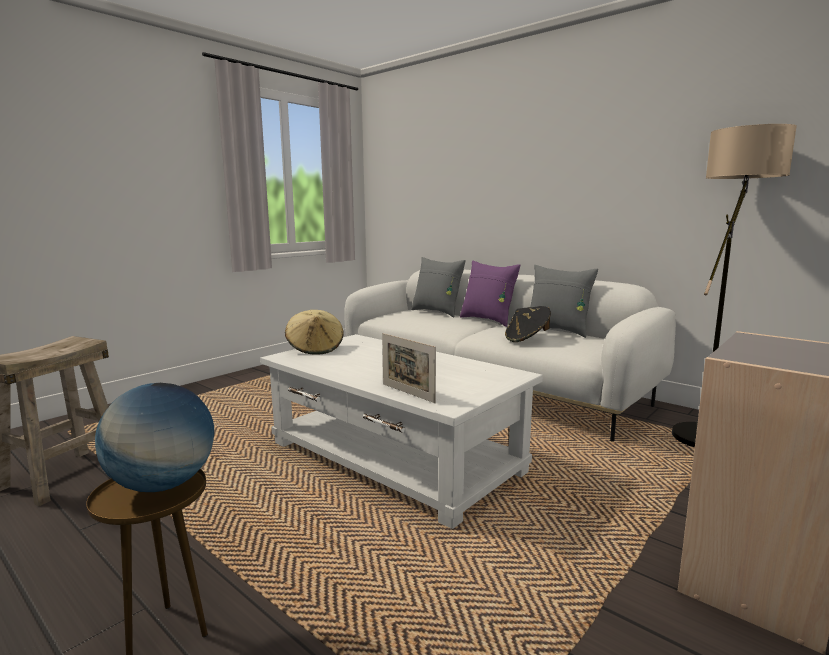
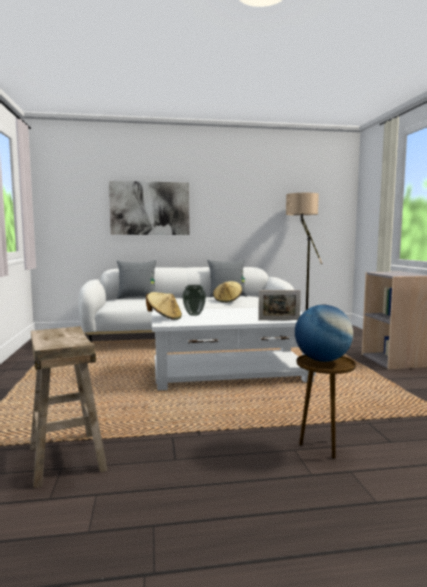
camera: 50 degrees left, 5 degrees down
purple pillow [460,261,520,327] -> none
black hat [505,306,551,342] -> beige hat [213,281,242,303]
none -> picture [109,181,190,235]
none -> vase [182,285,206,316]

